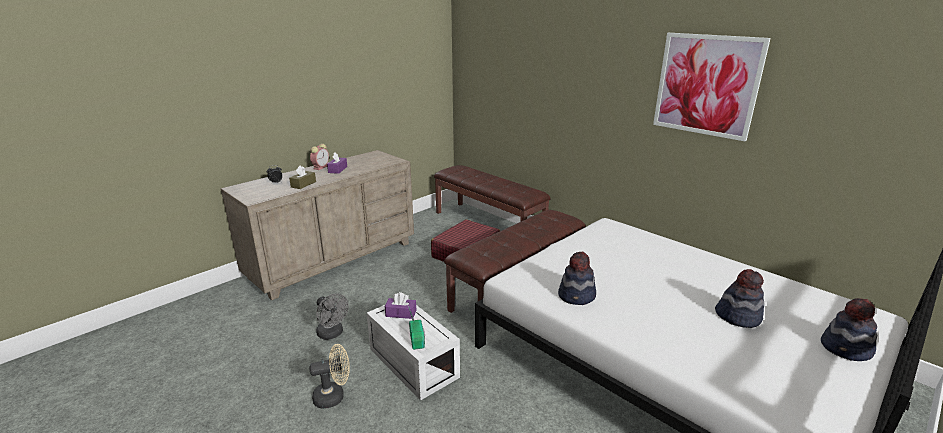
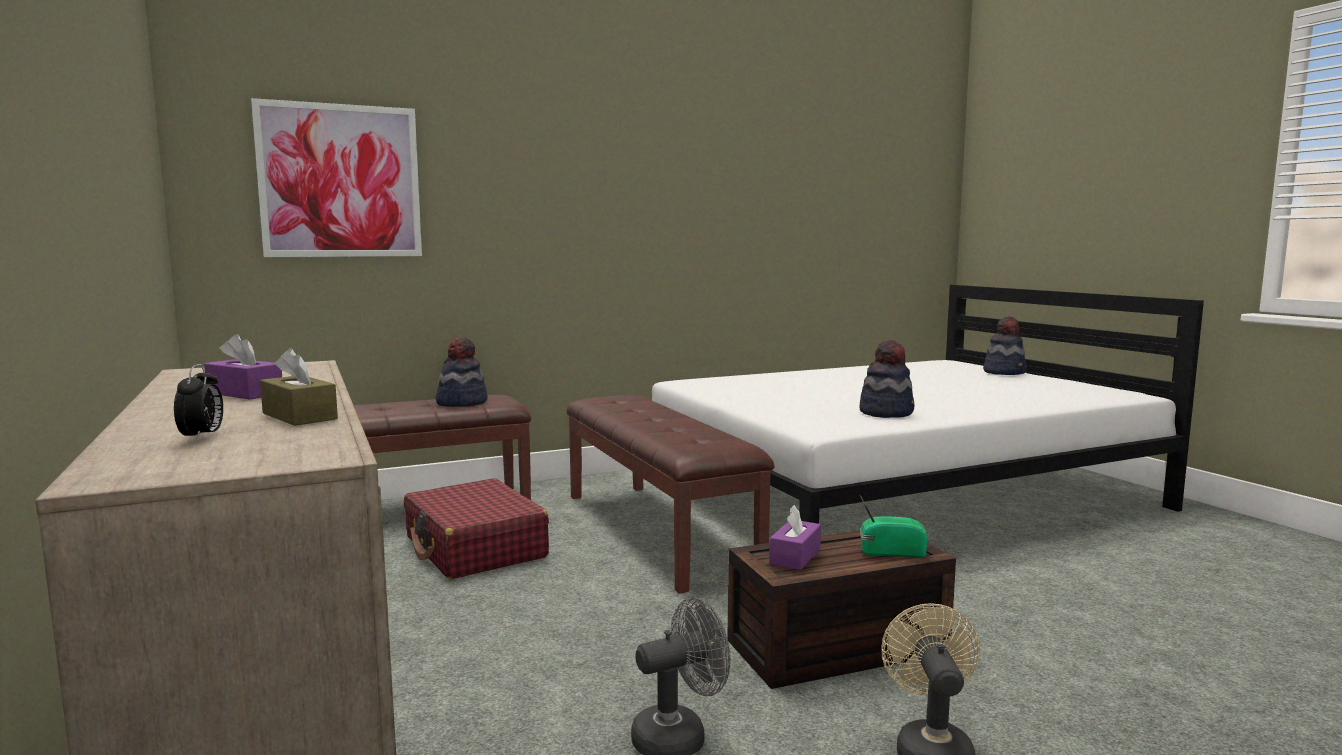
camera: 70 degrees left, 15 degrees down
alarm clock [310,144,329,170] -> none
white storage box [367,299,460,401] -> brown storage box [728,531,956,689]
picture [653,33,771,142] -> picture moved to [251,98,422,257]
hat [715,269,764,328] -> hat moved to [435,338,488,407]

